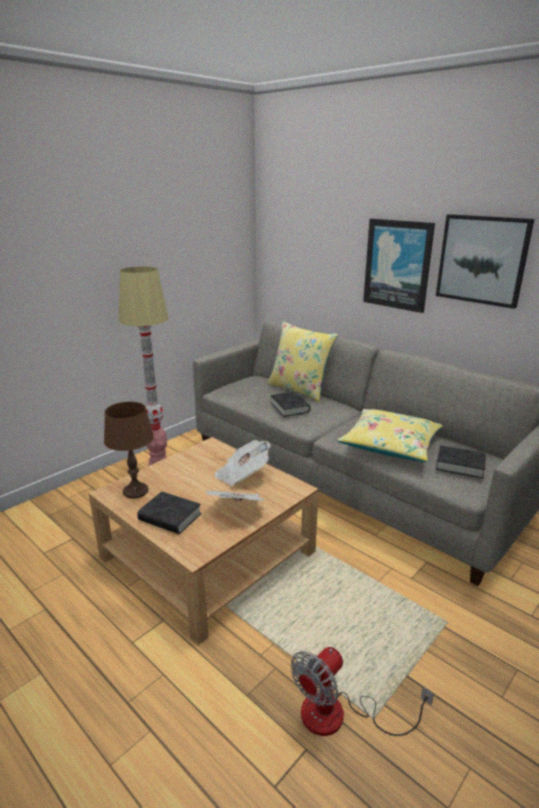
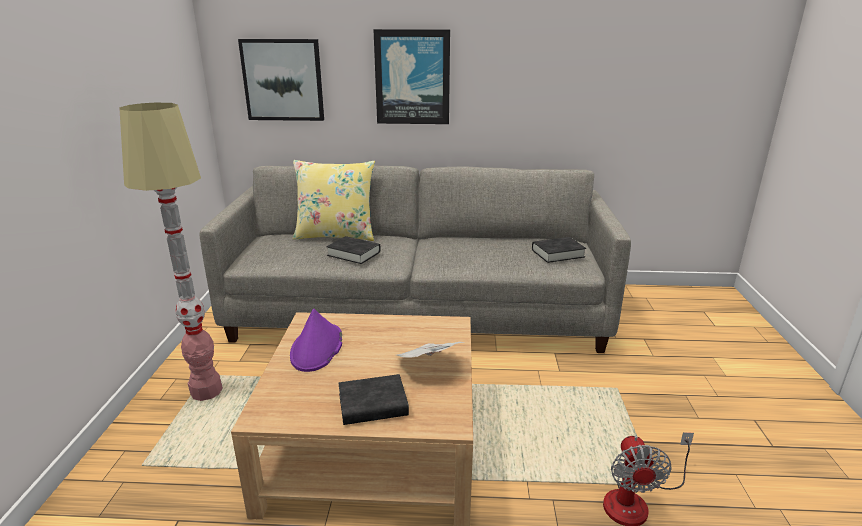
camera: 40 degrees left, 0 degrees up
brown table lamp [104,402,154,499] -> none
newspaper [214,440,271,486] -> none
yellow pillow [337,409,443,462] -> none
picture [436,214,534,309] -> picture moved to [238,39,324,121]
none -> purple hat [290,309,342,372]

